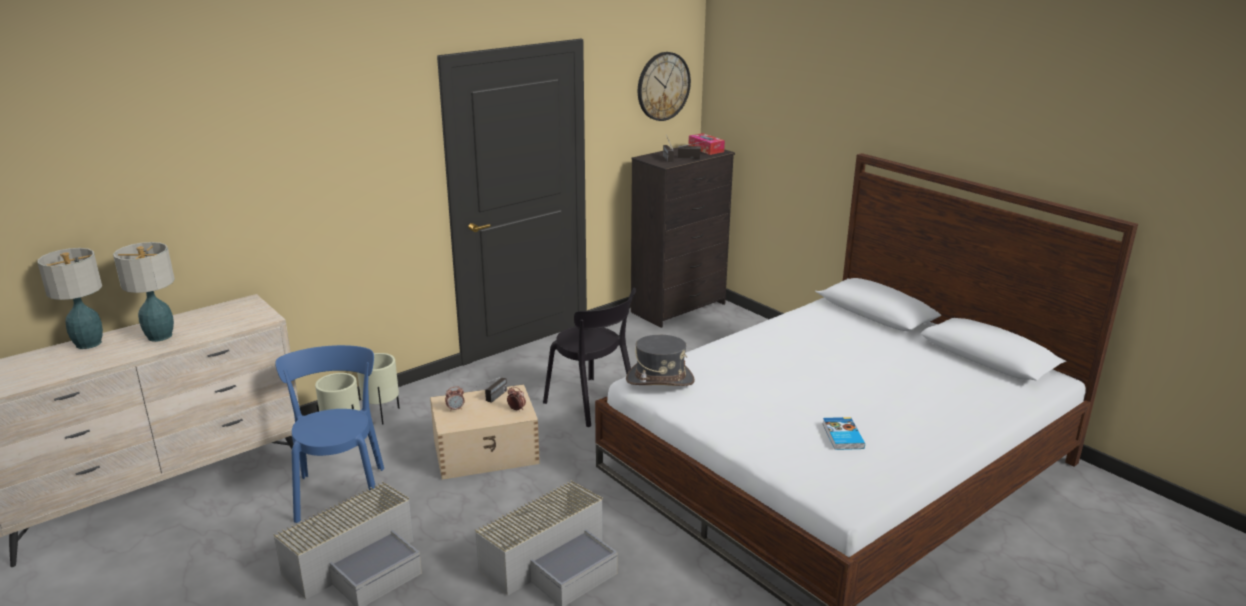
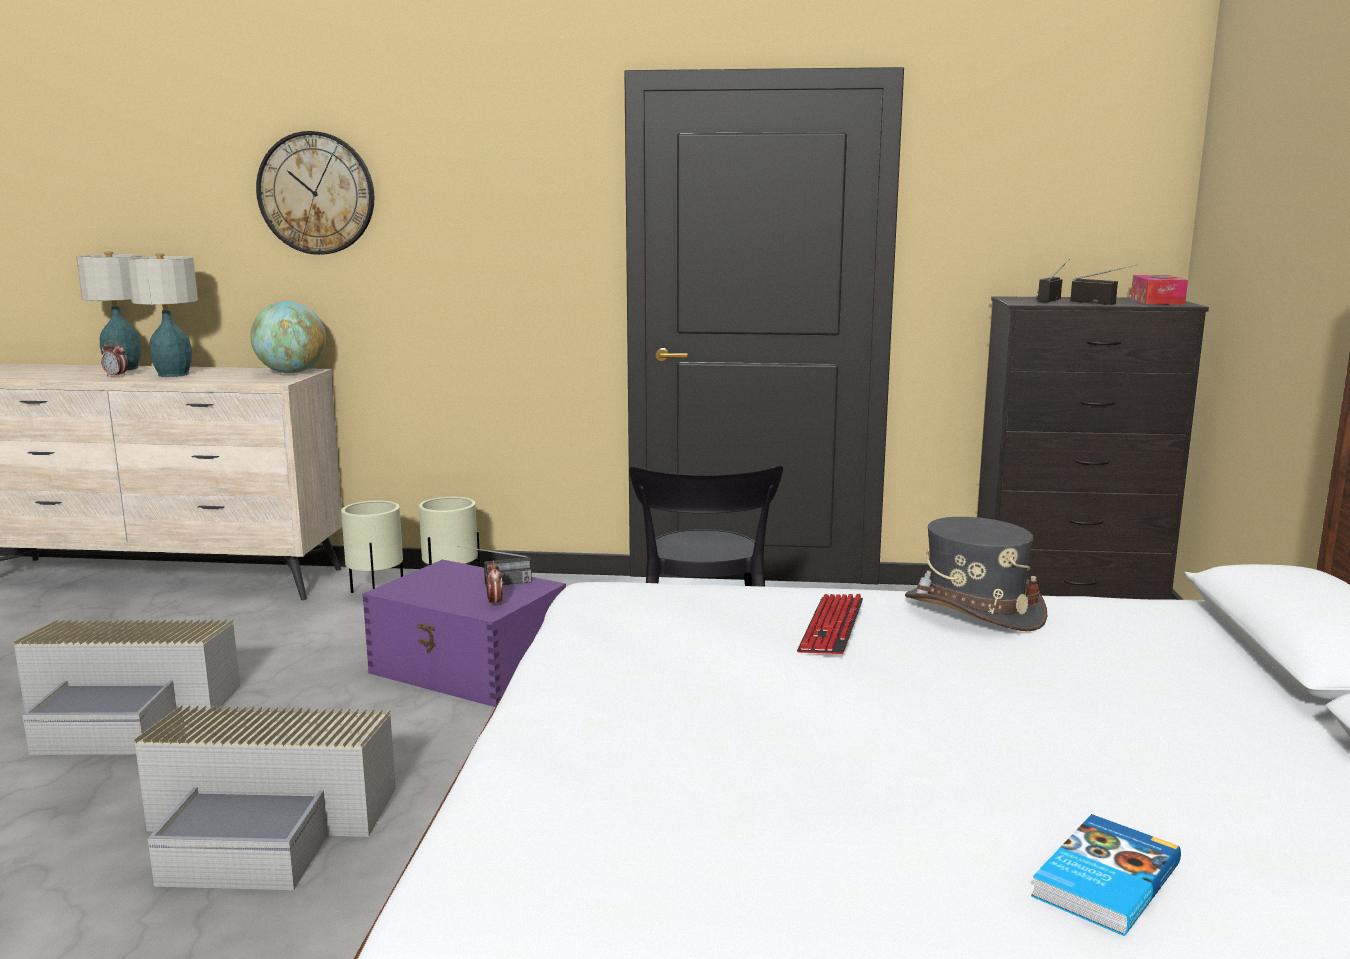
camera: 45 degrees right, 10 degrees down
blue chair [275,345,384,523] -> none
beige storage box [430,384,540,480] -> purple storage box [362,559,566,707]
alarm clock [445,387,464,412] -> alarm clock moved to [101,341,128,378]
grey hat [626,335,695,386] -> grey hat moved to [905,517,1047,631]
wall clock [638,52,691,121] -> wall clock moved to [256,131,374,255]
book [823,417,865,450] -> book moved to [1031,814,1181,936]
none -> globe [250,301,326,373]
none -> keyboard [797,594,863,654]

